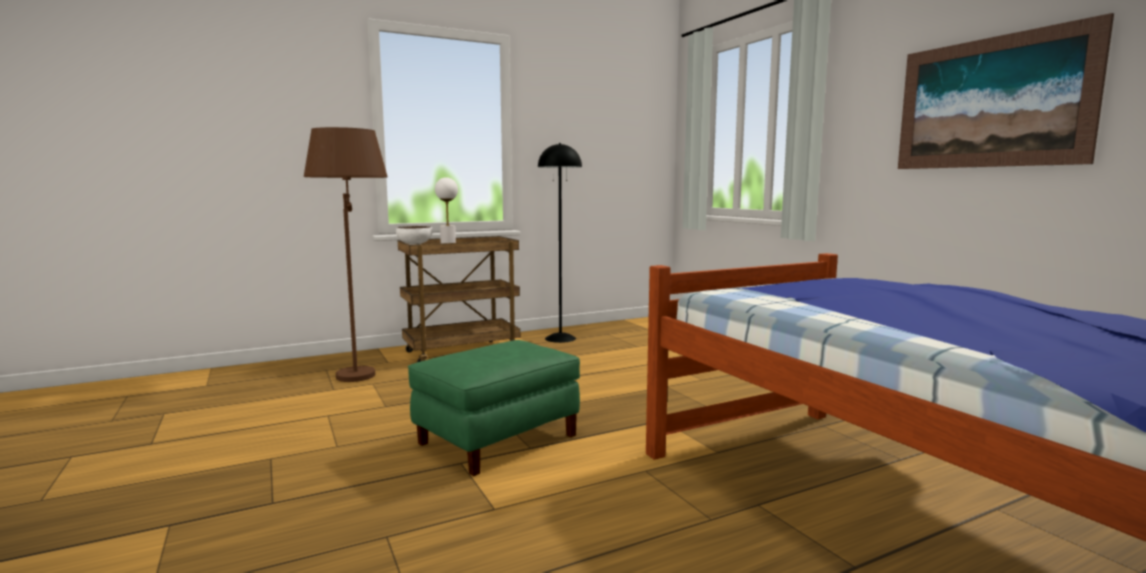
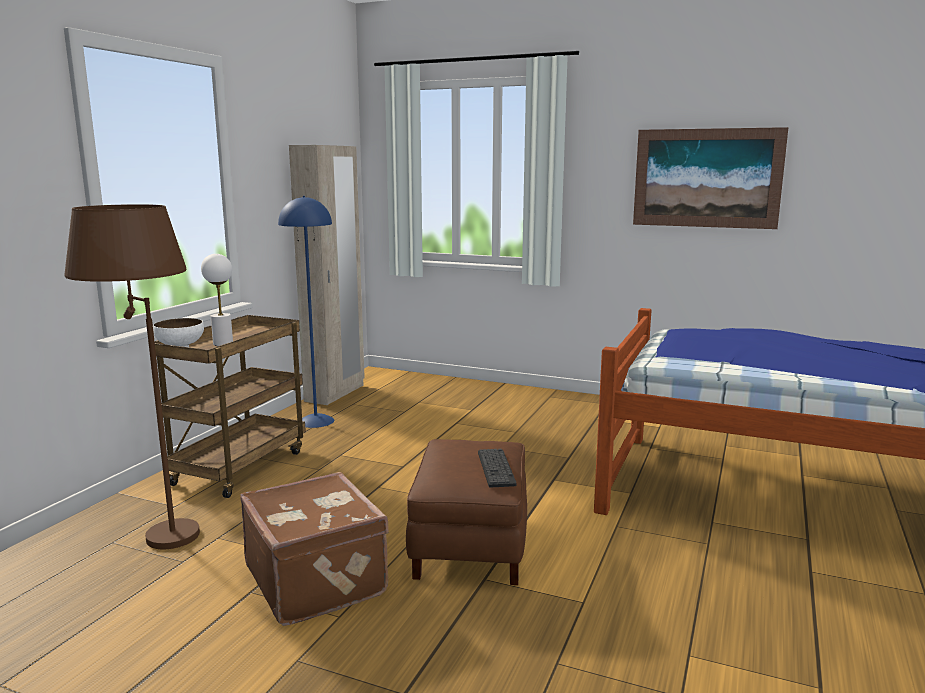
camera: 40 degrees left, 5 degrees up
green ottoman [408,340,580,476] -> brown ottoman [406,439,527,585]
black floor lamp [538,143,582,343] -> blue floor lamp [278,196,334,428]
none -> brown suitcase [240,472,389,626]
none -> beige wardrobe [289,145,365,405]
none -> keyboard [478,449,517,487]

